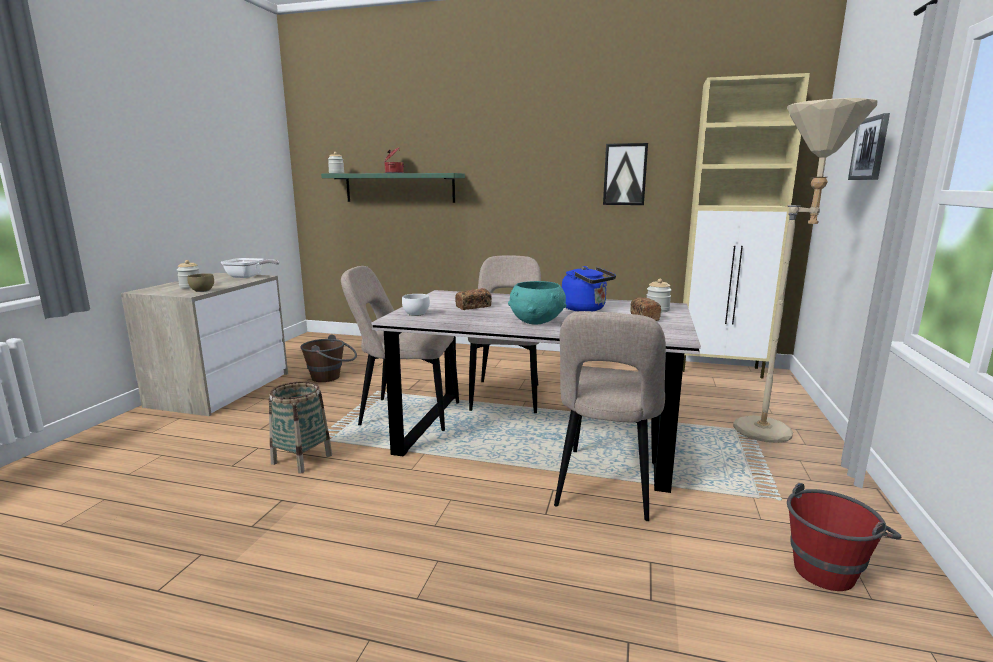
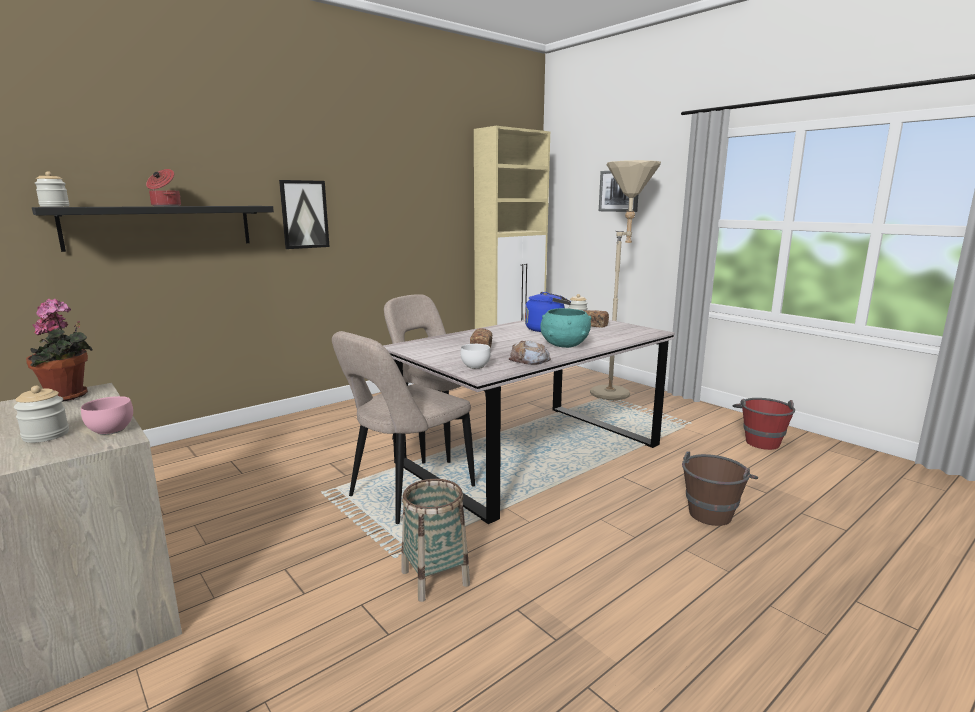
camera: 55 degrees left, 0 degrees up
brown bowl [187,273,214,292] -> pink bowl [81,396,133,435]
frying pan [221,258,280,278] -> potted plant [26,299,93,402]
brown bucket [300,335,357,382] -> brown bucket moved to [682,451,758,526]
green shelf [321,173,465,203] -> black shelf [32,206,274,252]
beige chair [554,311,666,521] -> none
picture [603,143,648,205] -> picture moved to [279,180,330,249]
none -> bread [509,341,551,365]

